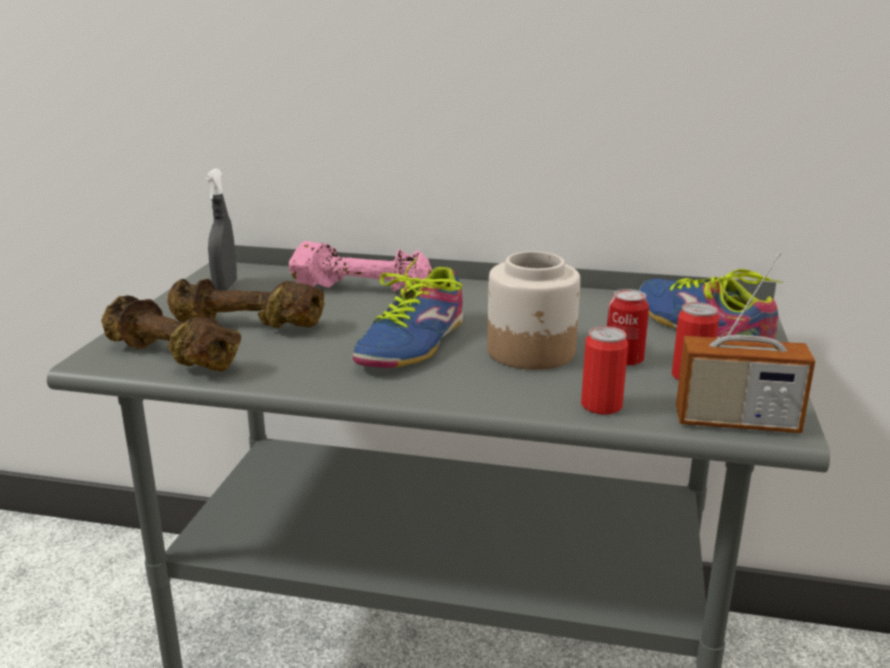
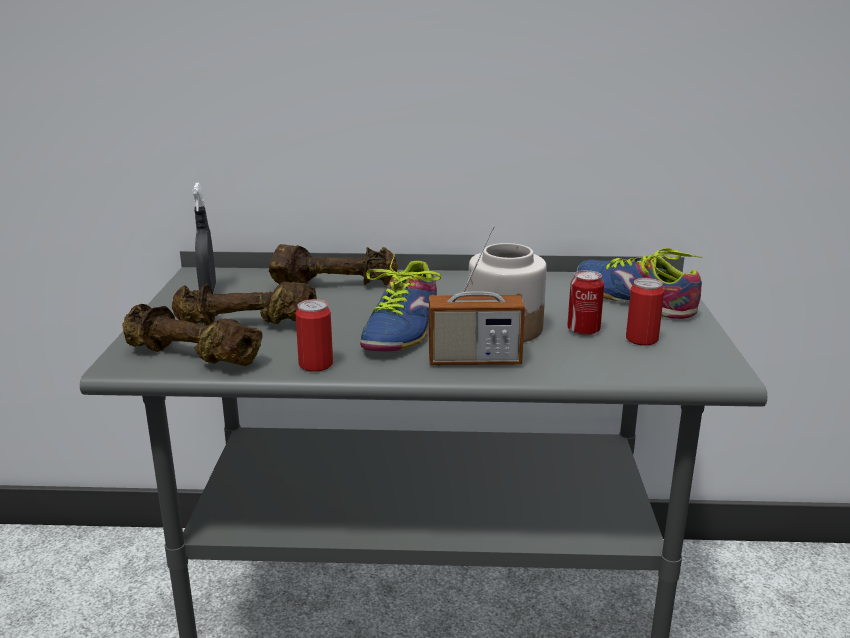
camera: 10 degrees left, 0 degrees up
pink dumbbell [289,241,432,291] -> brown dumbbell [269,244,398,285]
can [581,326,628,415] -> can moved to [295,299,333,372]
radio [676,252,815,433] -> radio moved to [429,225,525,365]

